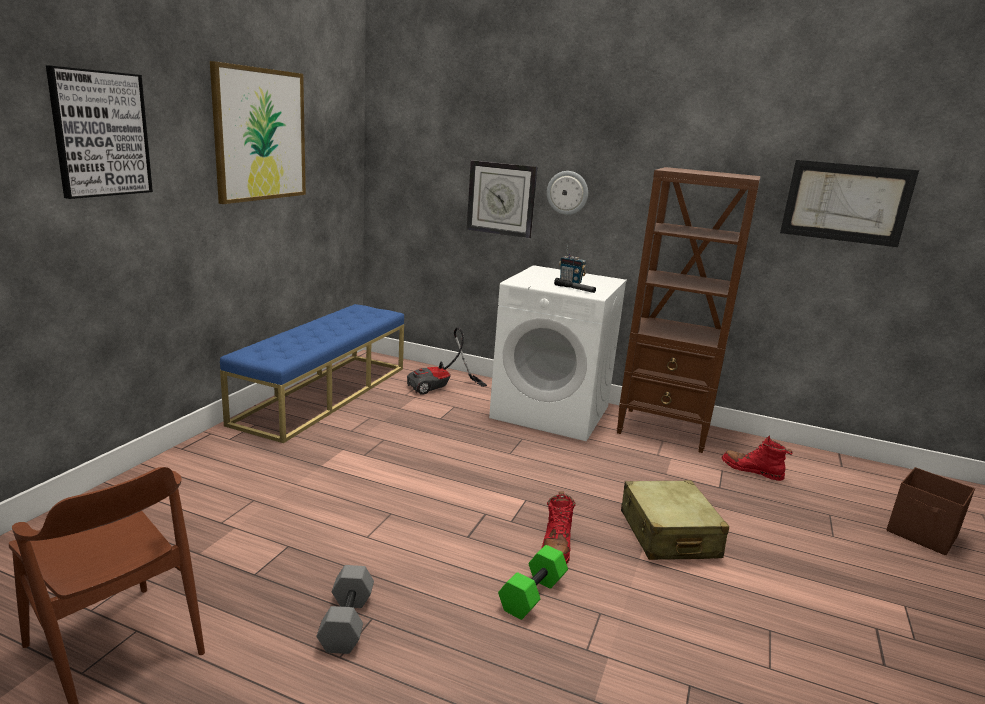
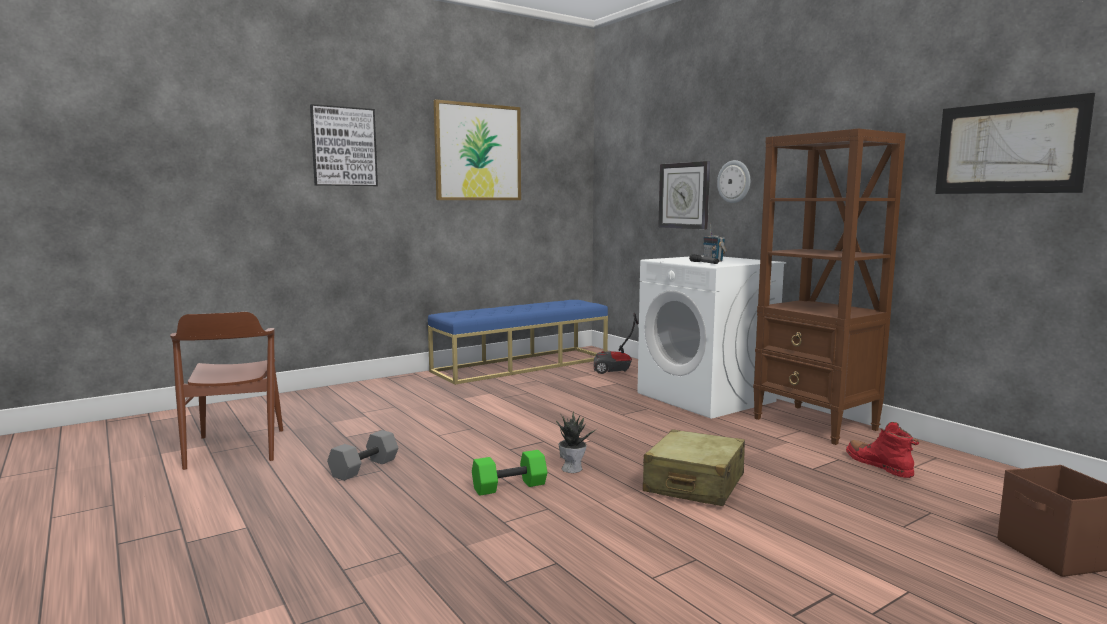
camera: 35 degrees right, 10 degrees down
red boot [541,491,576,564] -> potted plant [556,411,598,473]

